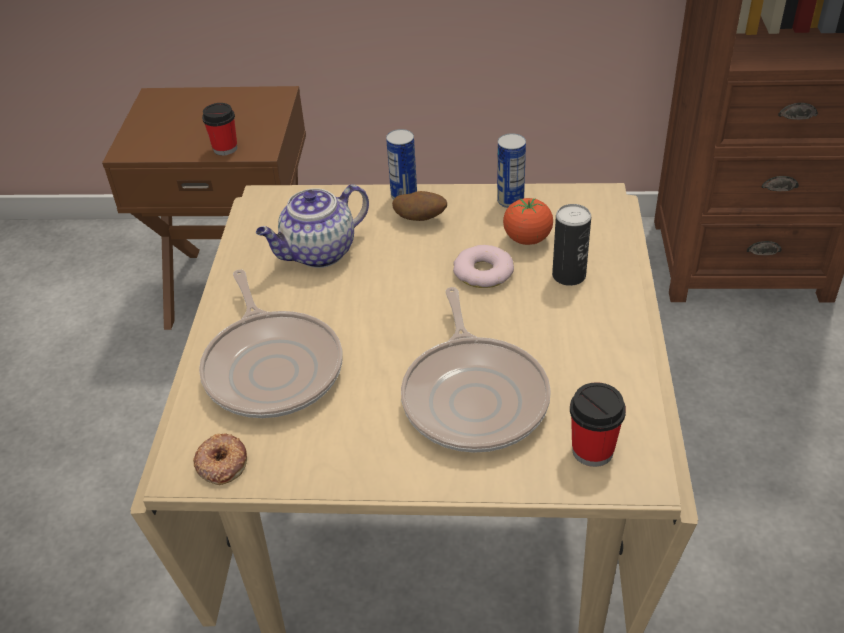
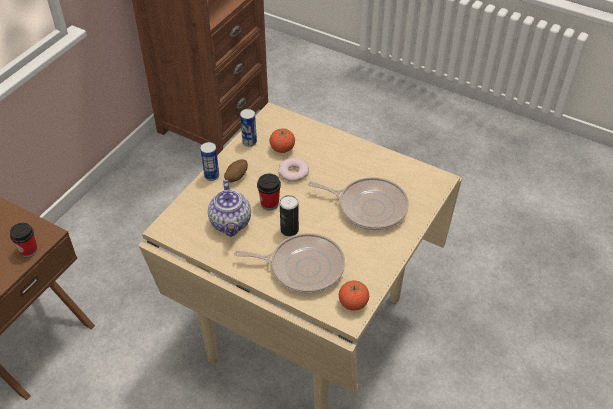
camera: 65 degrees left, 5 degrees up
donut [193,433,247,485] -> tomato [339,281,369,311]
can [552,204,591,286] -> can moved to [280,195,299,236]
cup [570,382,626,467] -> cup moved to [257,174,281,210]

